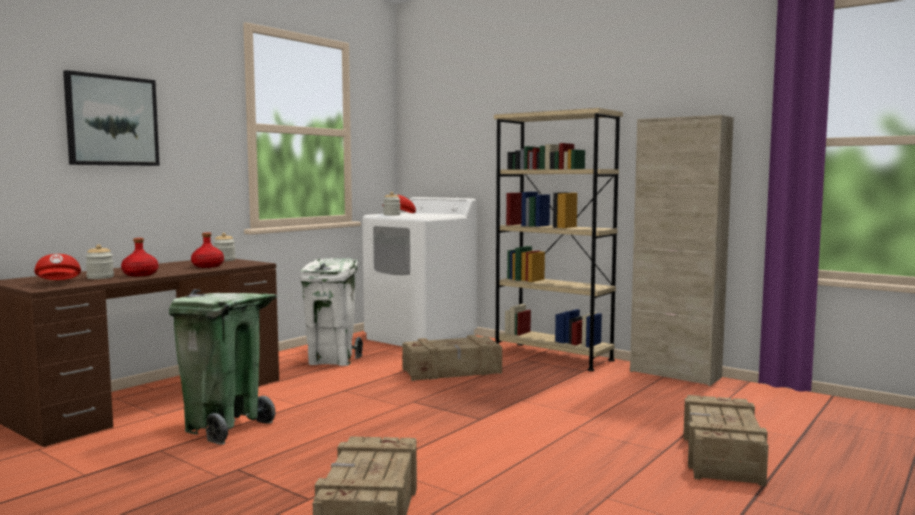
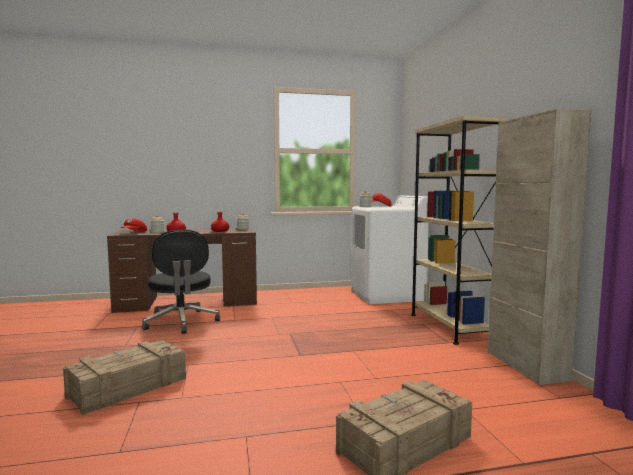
camera: 40 degrees right, 0 degrees up
picture [63,70,160,166] -> none
green trash can [169,289,277,445] -> black office chair [142,230,220,334]
white trash can [300,258,363,366] -> none
crate [402,335,502,381] -> none

